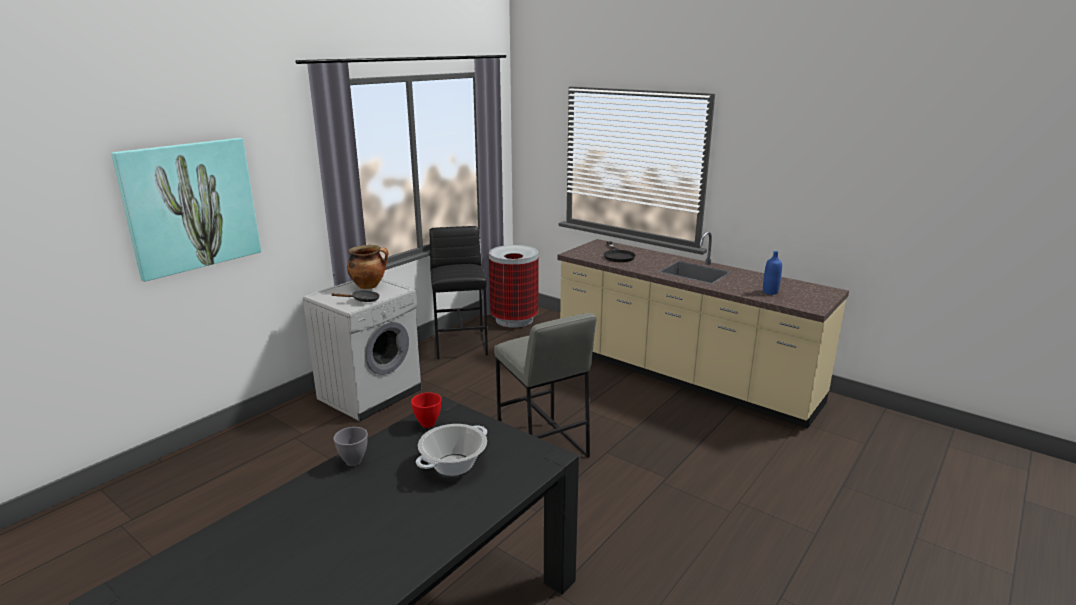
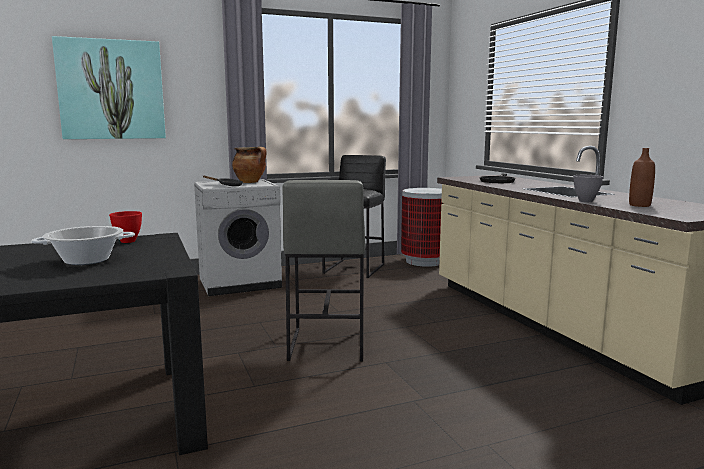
camera: 30 degrees right, 10 degrees down
grey bowl [333,427,368,466] -> grey bowl moved to [574,175,603,202]
blue bottle [763,251,782,295] -> brown bottle [629,148,655,207]

